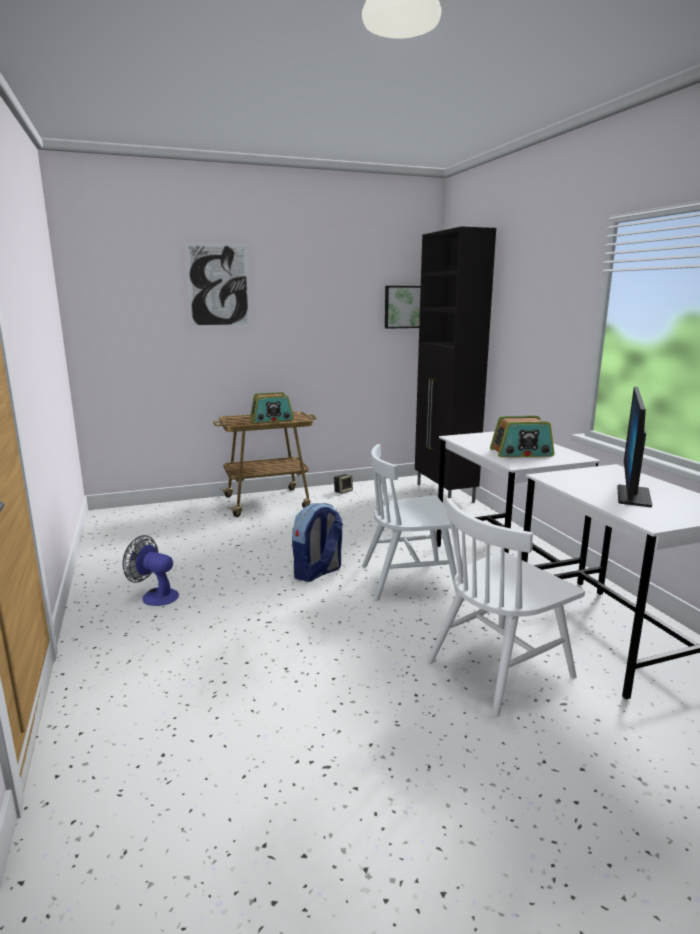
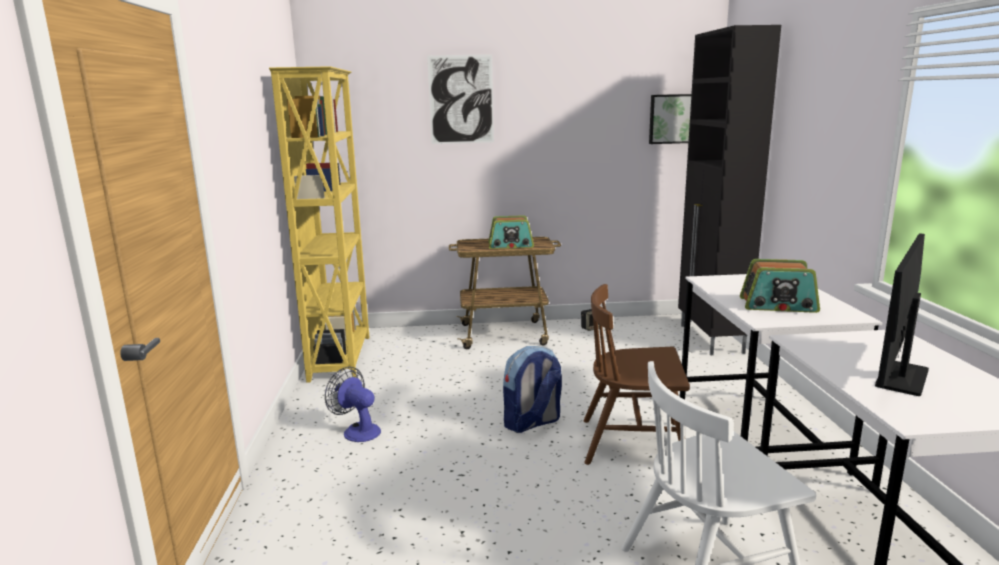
camera: 15 degrees right, 0 degrees up
white chair [362,444,457,601] -> brown chair [584,284,690,465]
none -> yellow bookcase [269,66,370,383]

